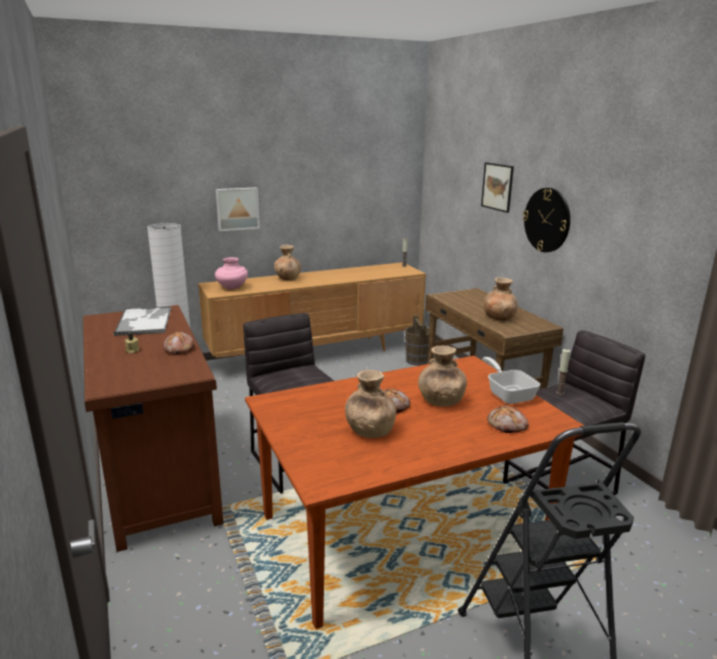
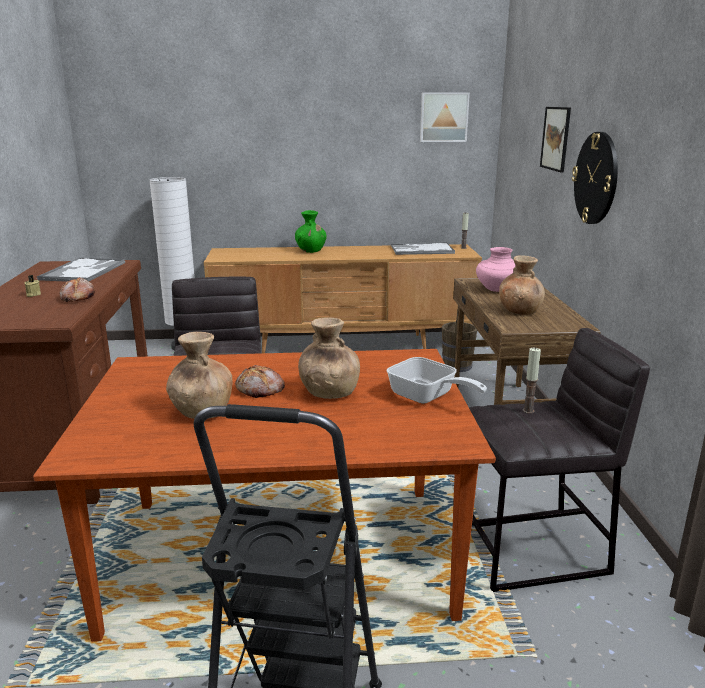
camera: 20 degrees right, 0 degrees up
pink vase [215,257,248,289] -> pink vase moved to [476,247,516,292]
picture [216,187,260,231] -> picture moved to [420,92,470,142]
brown vase [274,245,301,281] -> green vase [295,210,327,253]
frying pan [483,357,540,404] -> frying pan turned 135 degrees clockwise [386,357,487,404]
bread [487,405,529,433] -> none
none -> tray [391,242,455,255]

